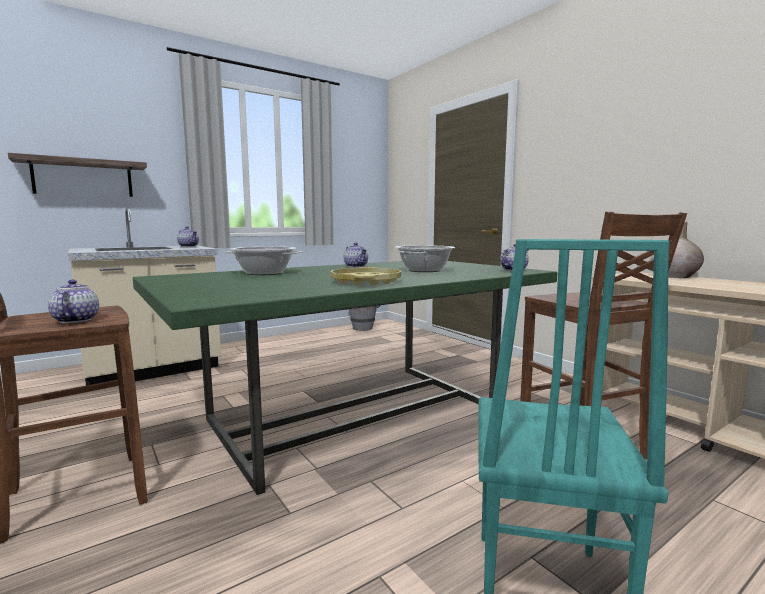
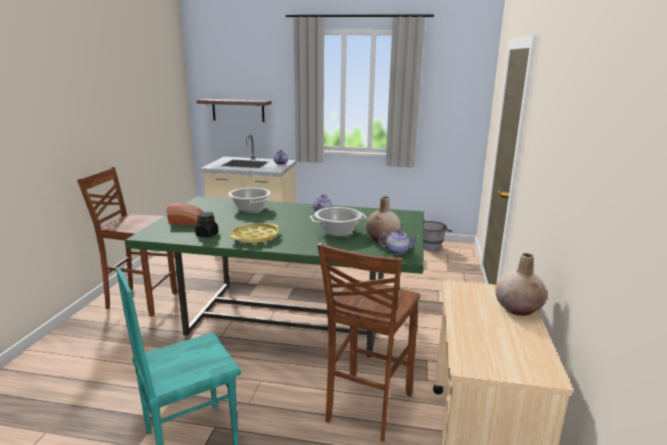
camera: 45 degrees right, 10 degrees up
teapot [48,280,99,323] -> none
none -> bread [166,203,204,225]
none -> black jar [195,212,219,237]
none -> beige vase [366,196,401,243]

